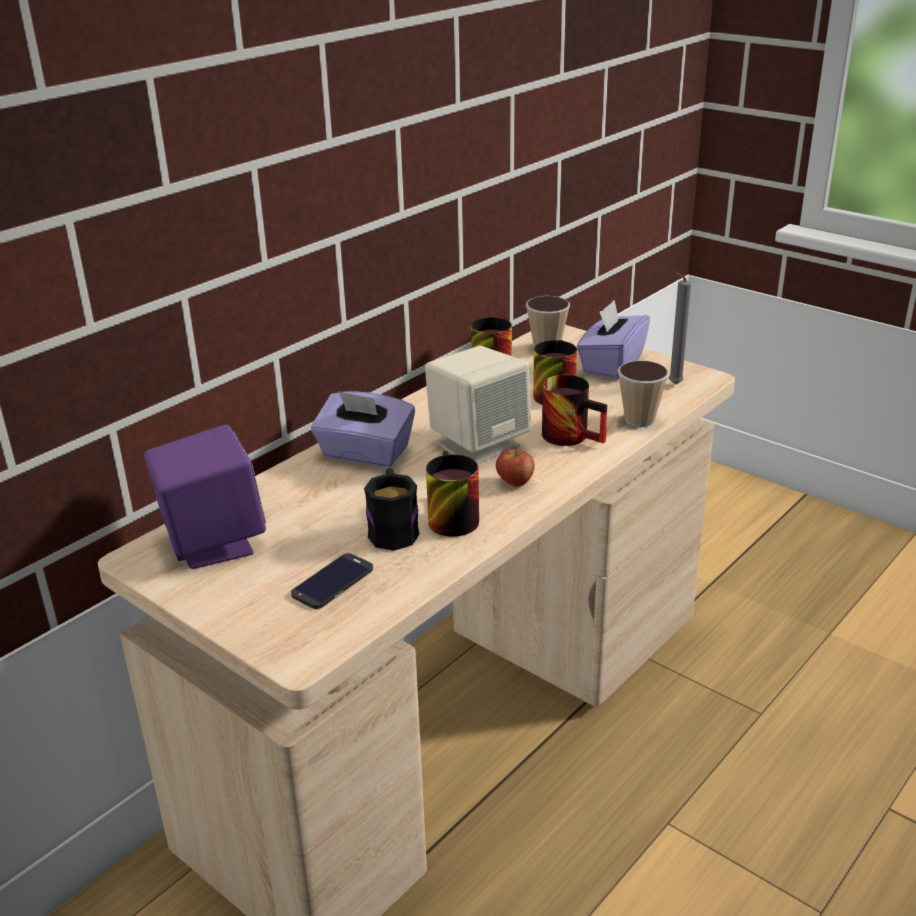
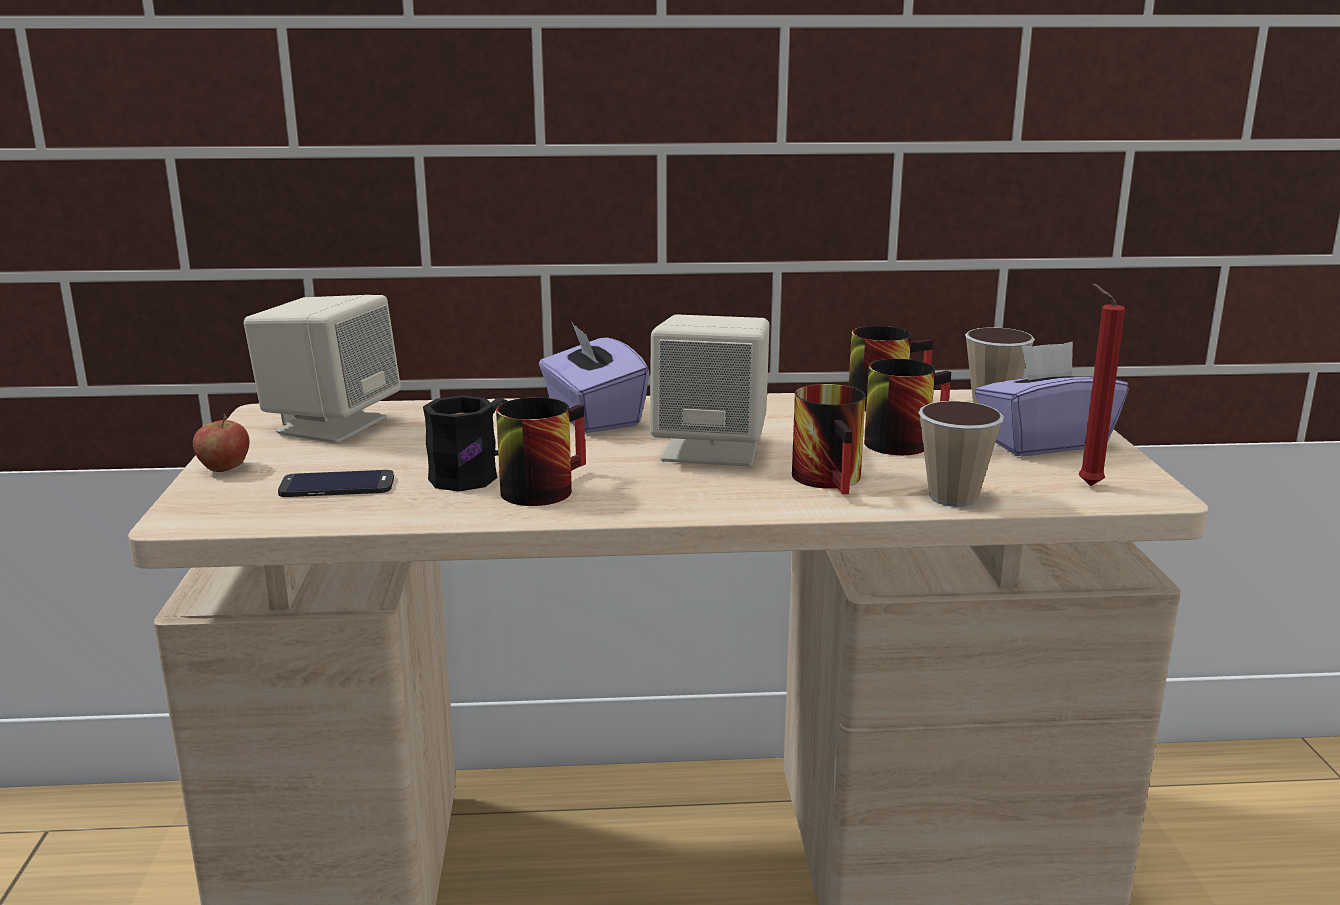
camera: 45 degrees right, 10 degrees down
purple speaker [144,425,266,569] -> beige speaker [244,295,401,443]
apple [496,445,535,487] -> apple moved to [193,414,250,472]
grey candle [669,272,691,385] -> red candle [1079,284,1125,486]

